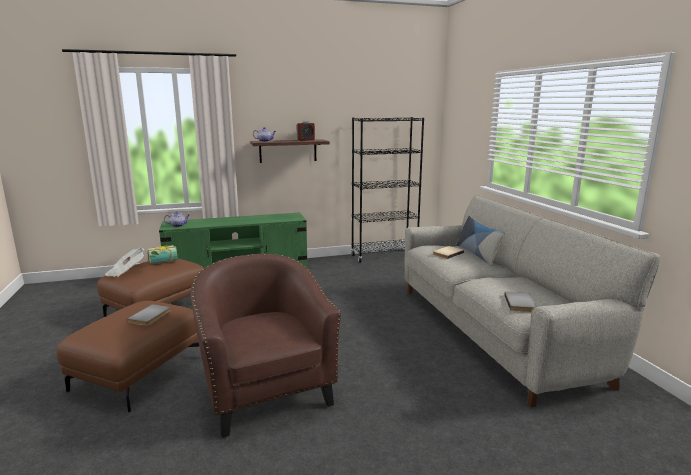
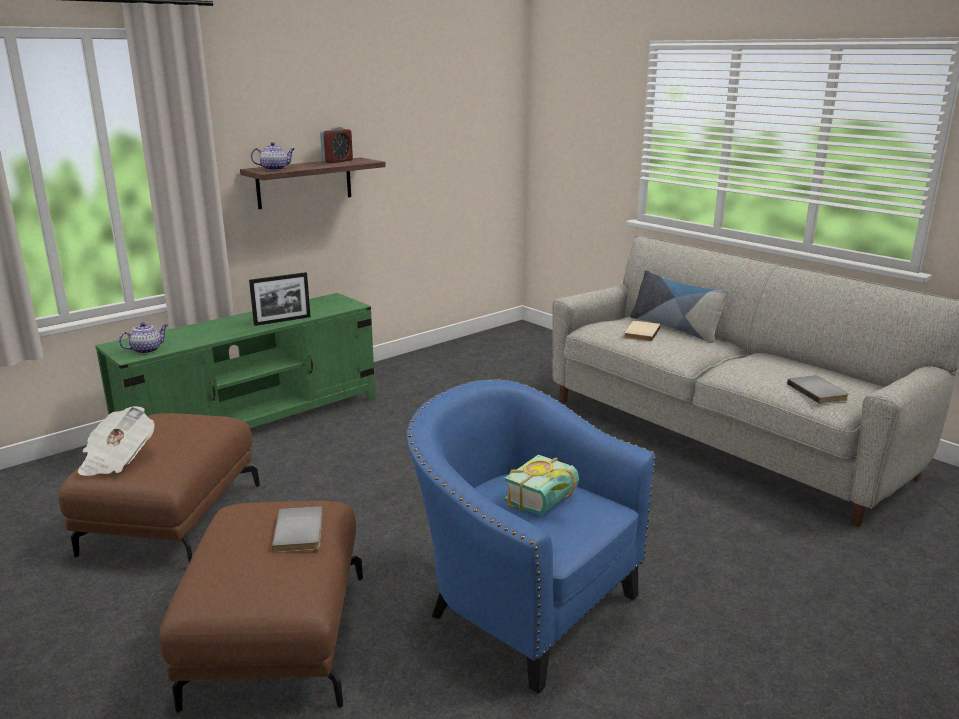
camera: 25 degrees left, 5 degrees up
book [147,245,178,264] -> book moved to [504,455,579,515]
brown armchair [190,253,341,438] -> blue armchair [407,379,656,693]
black bookcase [351,117,424,263] -> none
none -> picture frame [249,272,311,326]

